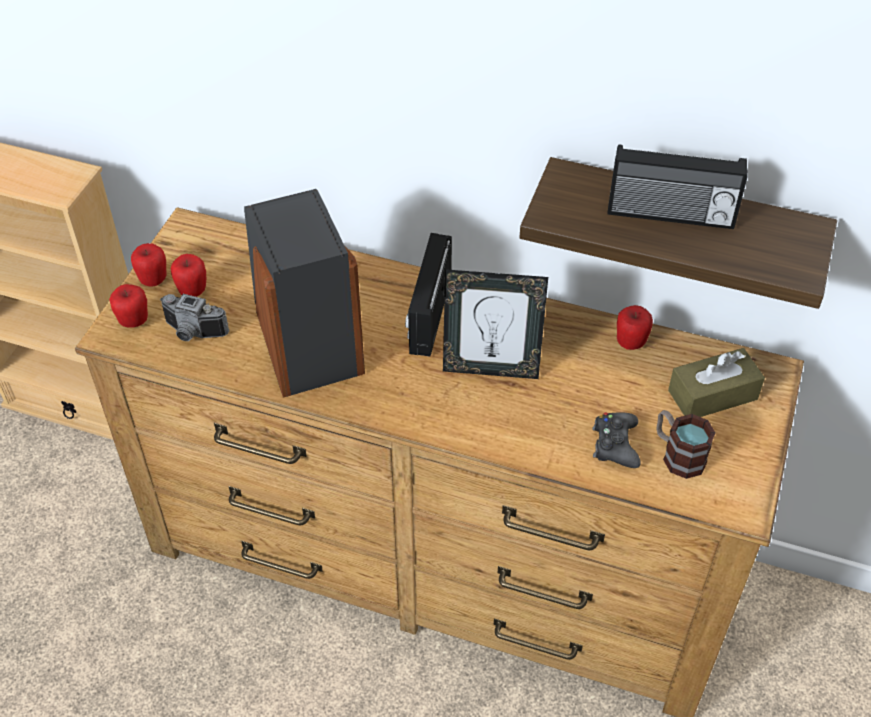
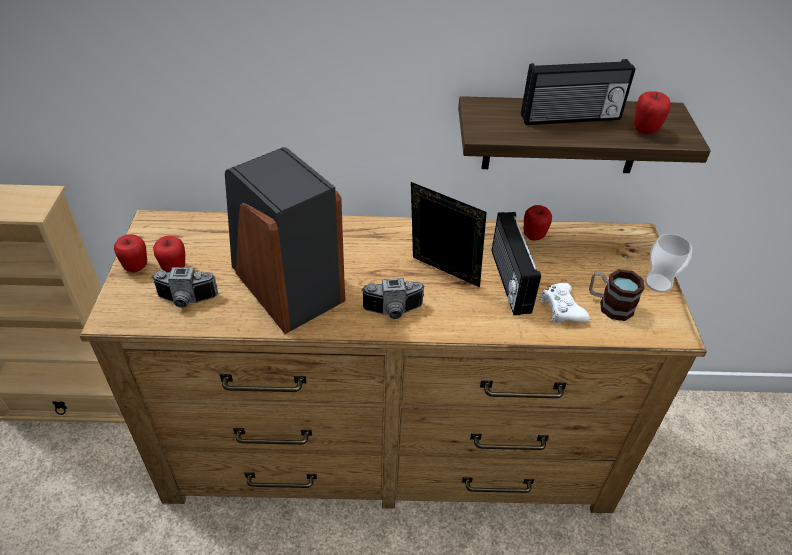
camera: 20 degrees left, 5 degrees down
apple [109,284,148,328] -> apple moved to [633,91,671,134]
radio [405,233,452,357] -> radio moved to [492,212,541,315]
picture frame [443,269,548,379] -> picture frame turned 135 degrees counterclockwise [411,182,487,287]
black game controller [592,412,640,468] -> white game controller [540,283,590,323]
brown tissue box [668,348,765,417] -> none
none -> camera [361,278,425,319]
none -> cup [645,234,692,293]

